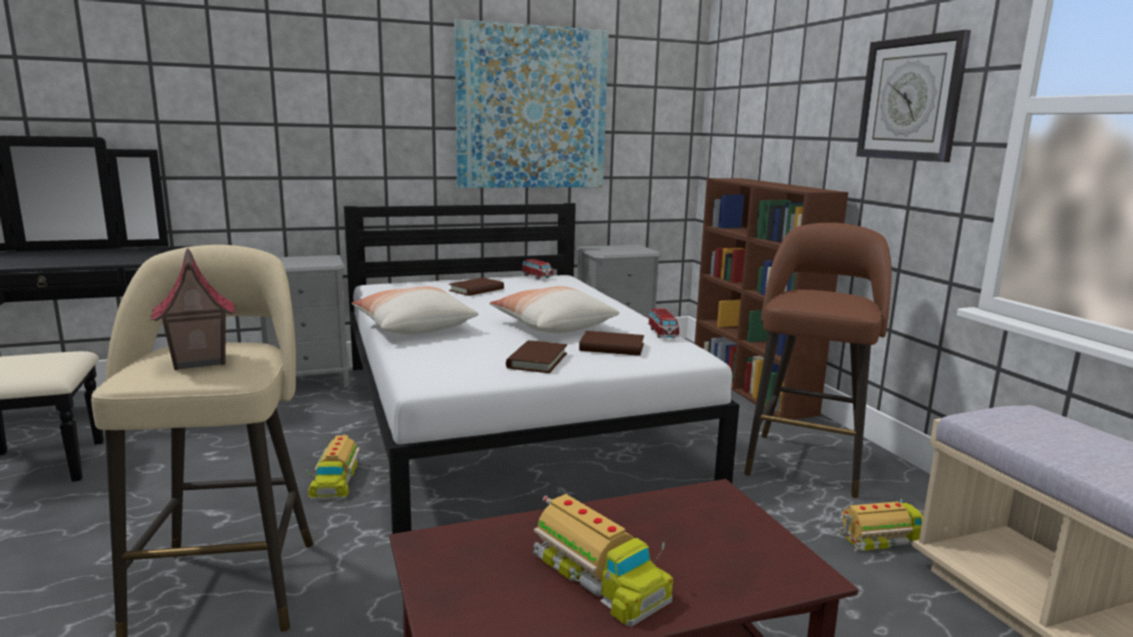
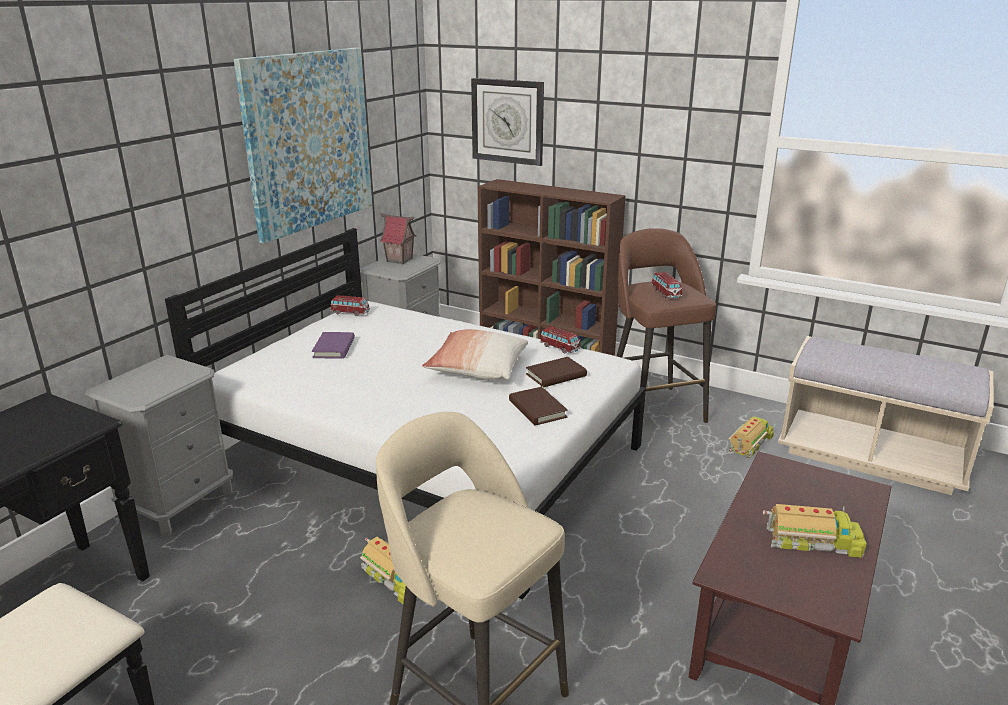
camera: 40 degrees left, 10 degrees up
toy house [150,248,236,370] -> toy house moved to [380,213,416,264]
pillow [352,287,479,334] -> none
brown book [449,277,504,296] -> purple book [312,332,355,359]
wall clock [856,30,971,162] -> wall clock moved to [471,78,544,166]
none -> toy car [651,272,682,298]

